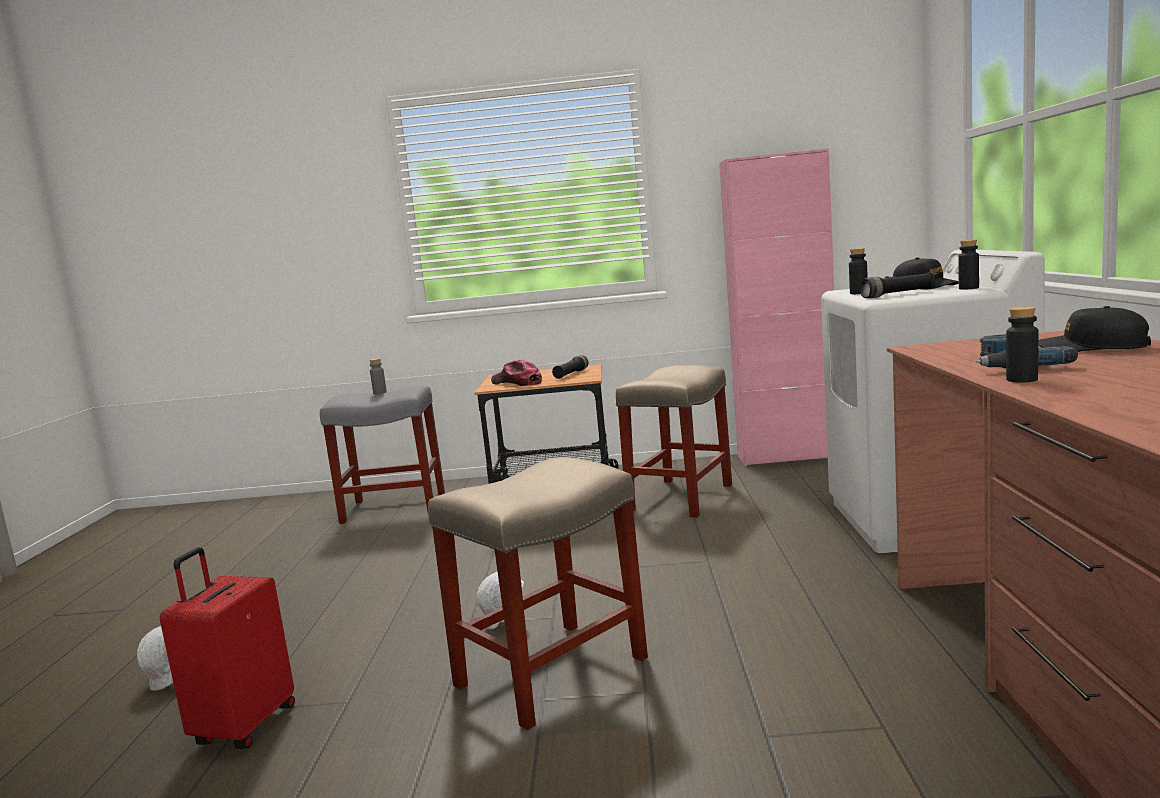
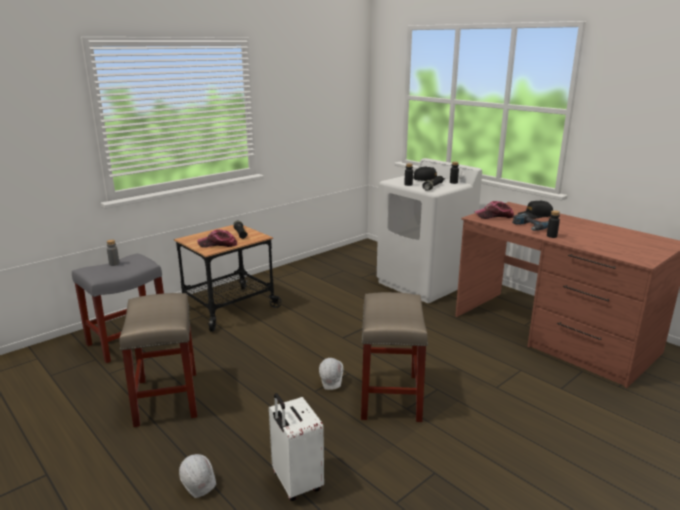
camera: 45 degrees left, 10 degrees up
red suitcase [160,547,295,749] -> white suitcase [269,393,324,501]
beige stool [616,365,732,518] -> beige stool moved to [120,293,197,427]
pink cabinet [719,148,834,466] -> none
none -> cap [474,201,514,219]

